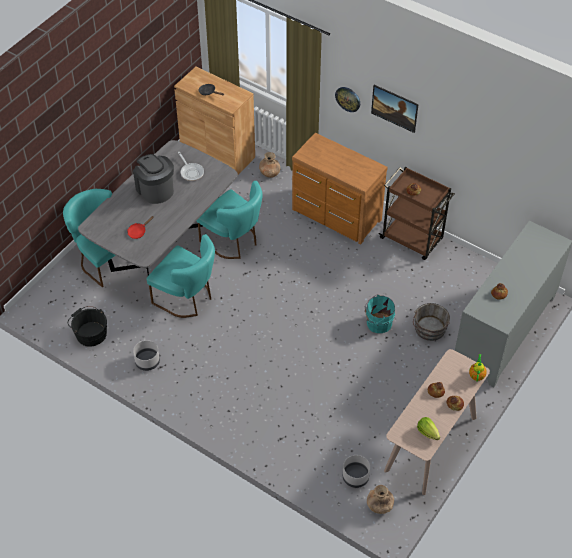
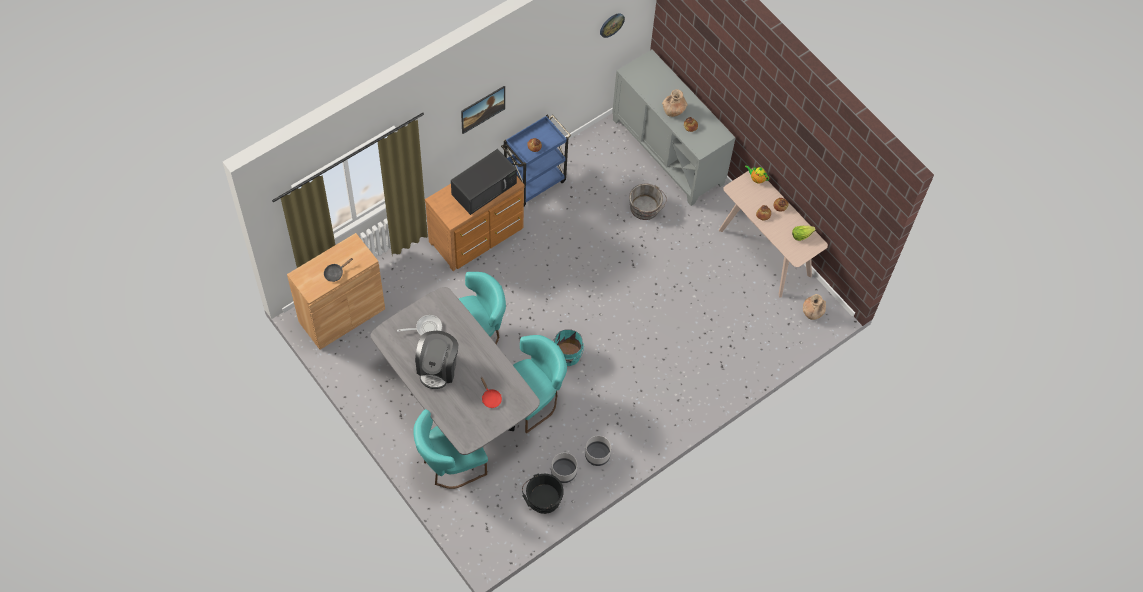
camera: 75 degrees left, 10 degrees up
coffee machine [133,154,174,204] -> coffee machine turned 60 degrees counterclockwise [415,331,458,389]
brown vase [259,152,280,178] -> brown vase moved to [662,89,688,117]
wall clock [335,87,360,112] -> wall clock moved to [600,13,625,38]
grey planter [343,455,370,488] -> grey planter moved to [551,452,577,483]
turquoise bucket [365,295,395,333] -> turquoise bucket moved to [553,330,584,366]
brown cart [379,166,455,260] -> blue cart [501,115,571,207]
none -> black microwave [451,149,517,215]

